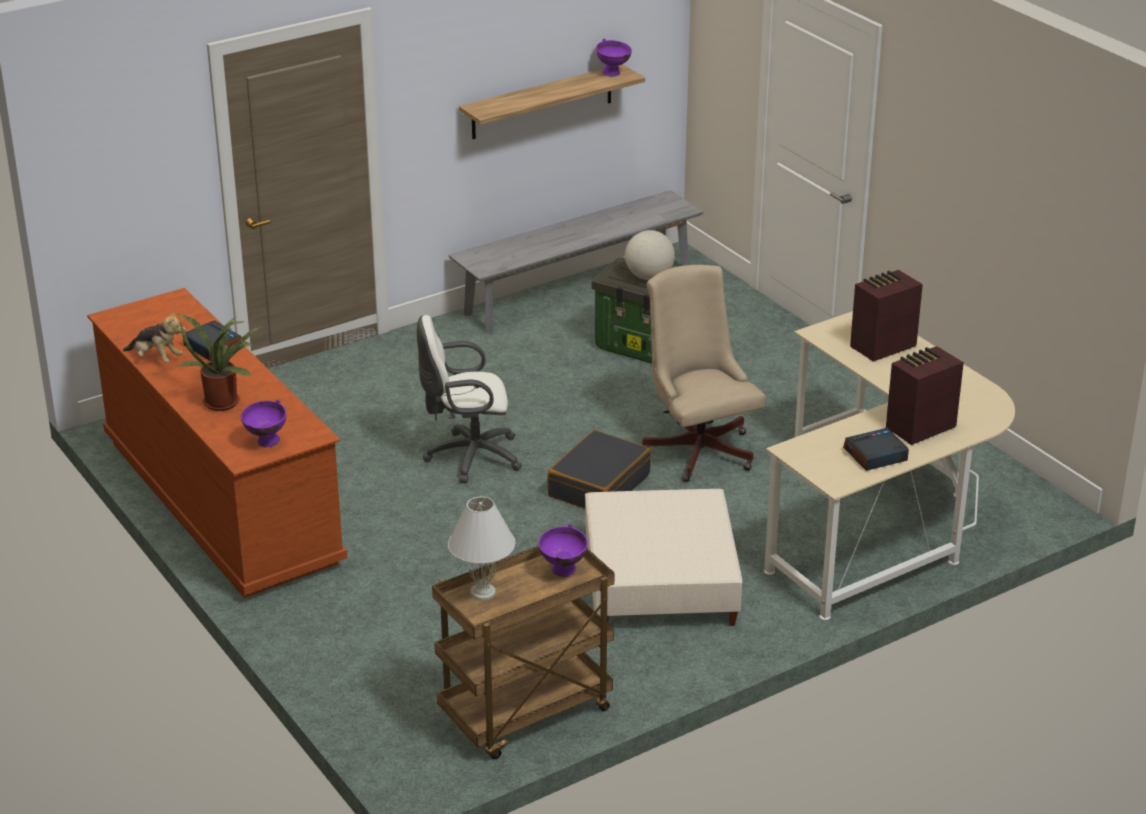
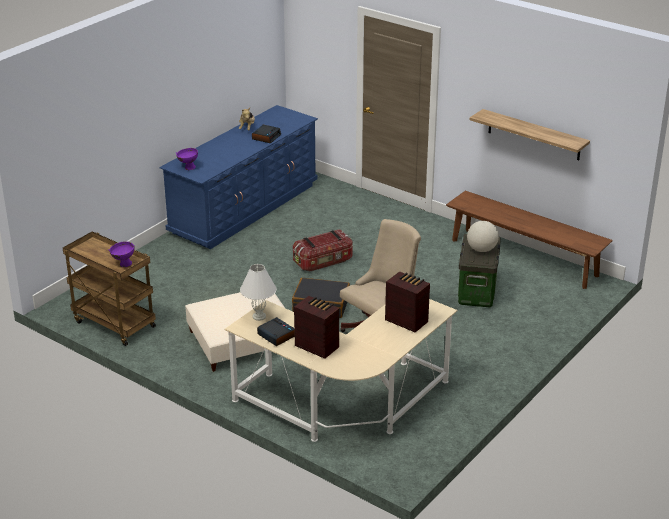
camera: 70 degrees right, 0 degrees up
brown dresser [87,288,347,598] -> blue dresser [159,105,318,249]
potted plant [175,313,263,411] -> none
white office chair [417,315,522,483] -> storage box [293,229,353,272]
white table lamp [448,496,515,600] -> white table lamp moved to [240,264,276,321]
grey bench [449,190,704,334] -> brown bench [446,191,613,289]
purple bowl [596,39,632,77] -> none

